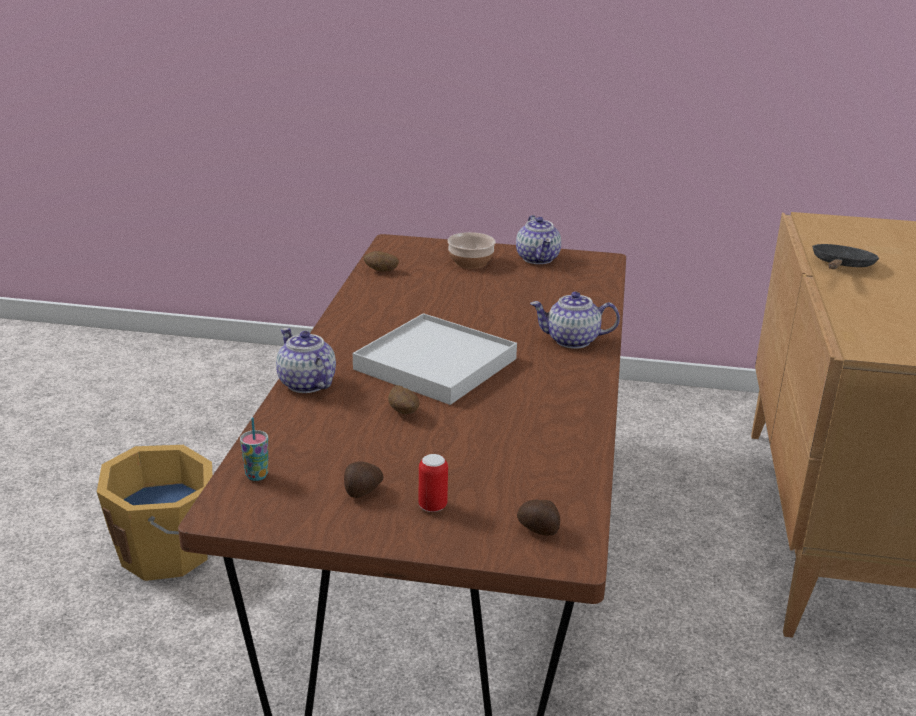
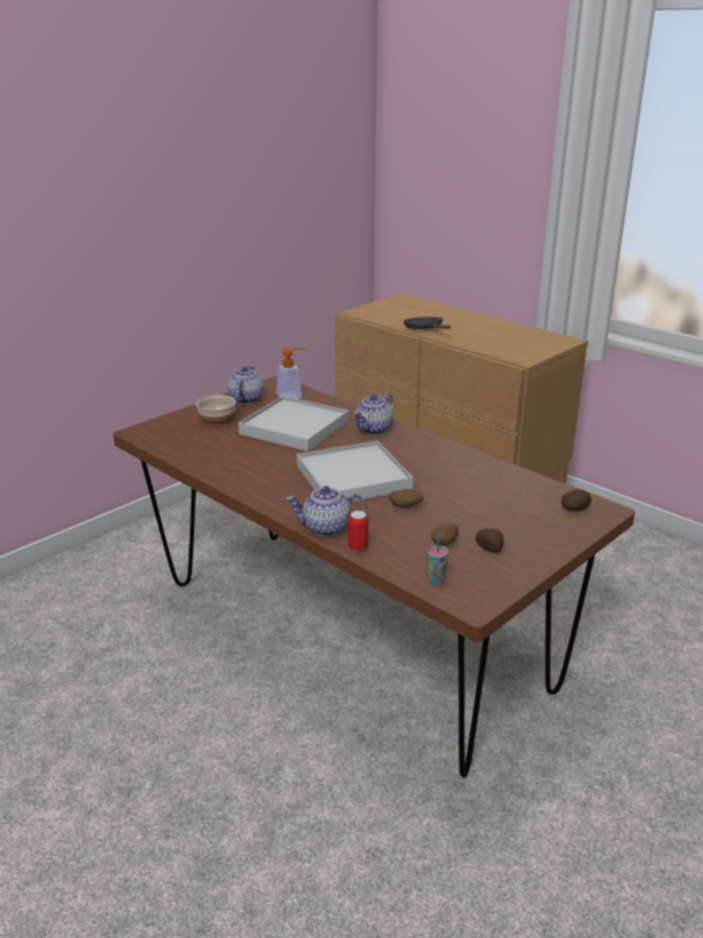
camera: 55 degrees left, 0 degrees up
orange bucket [97,445,213,581] -> none
potato [364,251,399,272] -> potato moved to [431,523,459,546]
can [419,454,448,512] -> can moved to [348,511,368,552]
teapot [516,215,561,264] -> teapot turned 105 degrees counterclockwise [227,366,263,404]
none -> white tray [238,396,349,451]
none -> soap dispenser [276,348,307,399]

